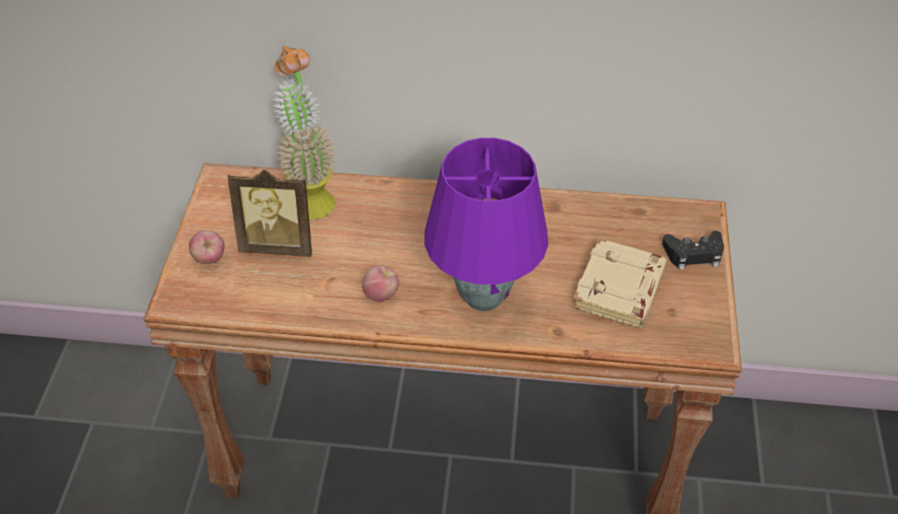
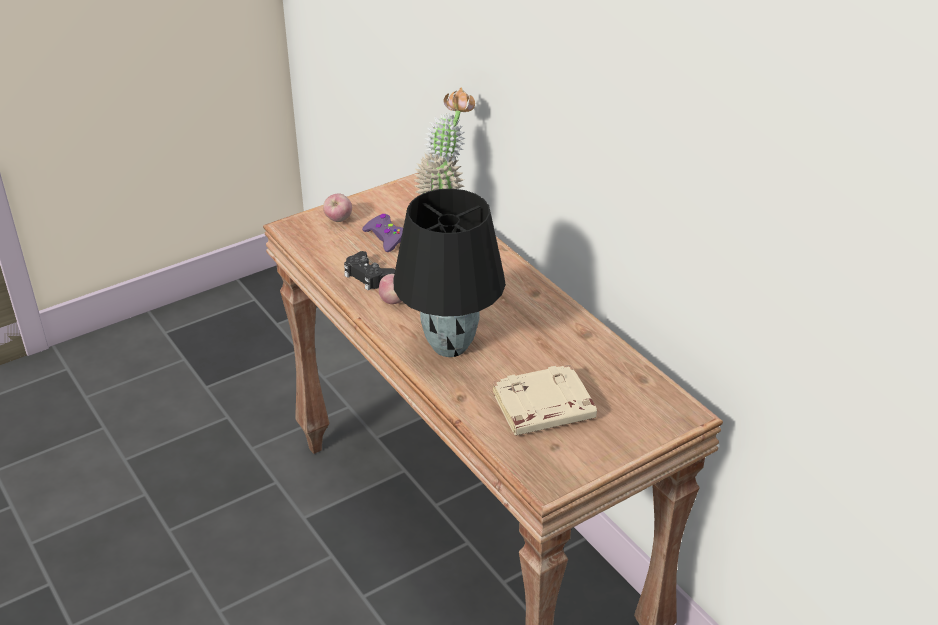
camera: 50 degrees right, 10 degrees down
picture frame [228,170,312,257] -> purple game controller [362,214,403,252]
purple table lamp [424,138,548,311] -> black table lamp [393,189,506,357]
black game controller [662,231,724,270] -> black game controller moved to [344,251,395,291]

